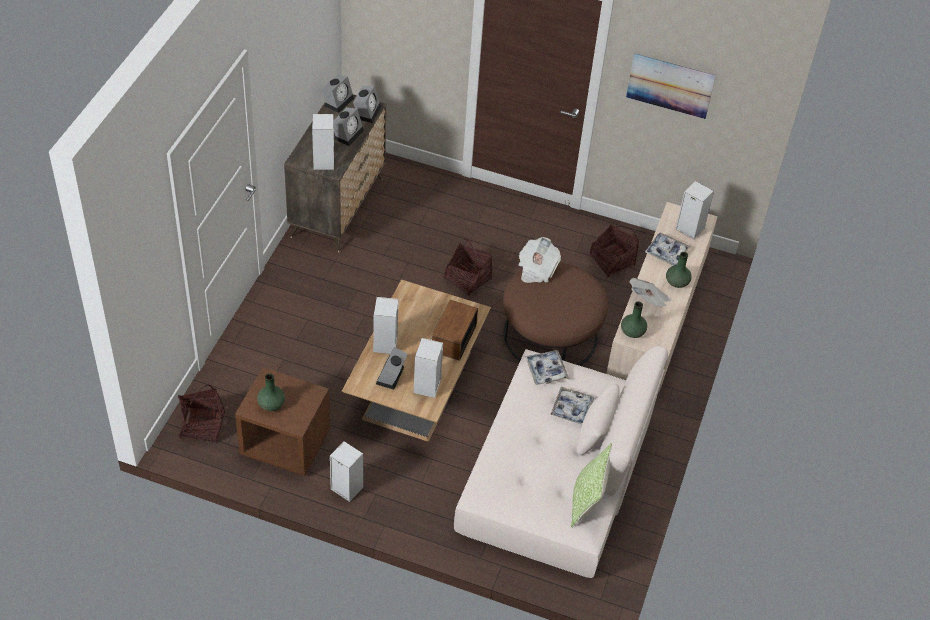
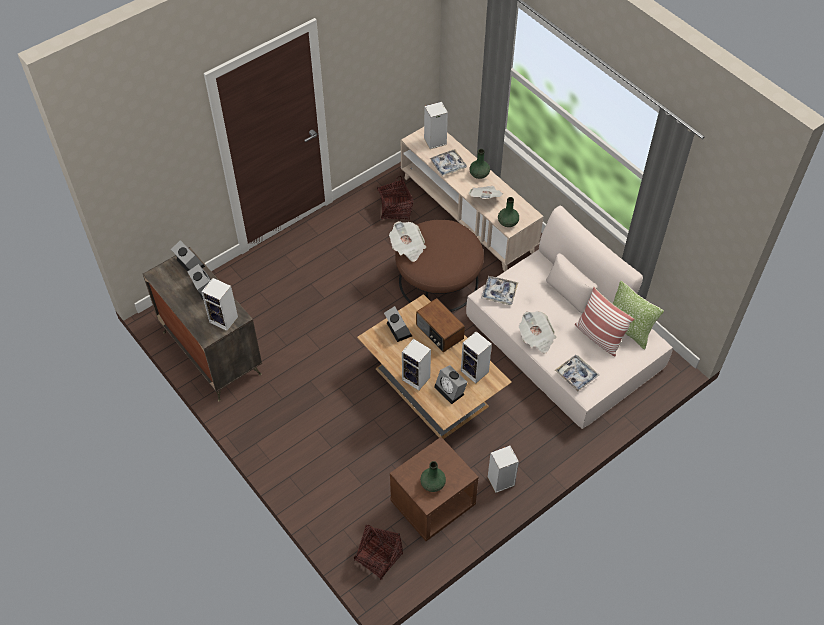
camera: 55 degrees left, 5 degrees up
alarm clock [322,75,354,113] -> alarm clock moved to [384,306,412,342]
basket [444,238,492,296] -> none
tray [550,386,594,424] -> tray moved to [555,355,599,392]
picture [626,53,716,119] -> none
none -> newspaper [519,311,556,354]
none -> pillow [575,287,634,356]

